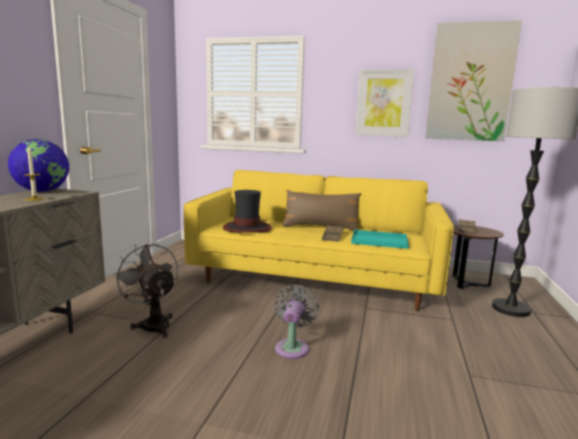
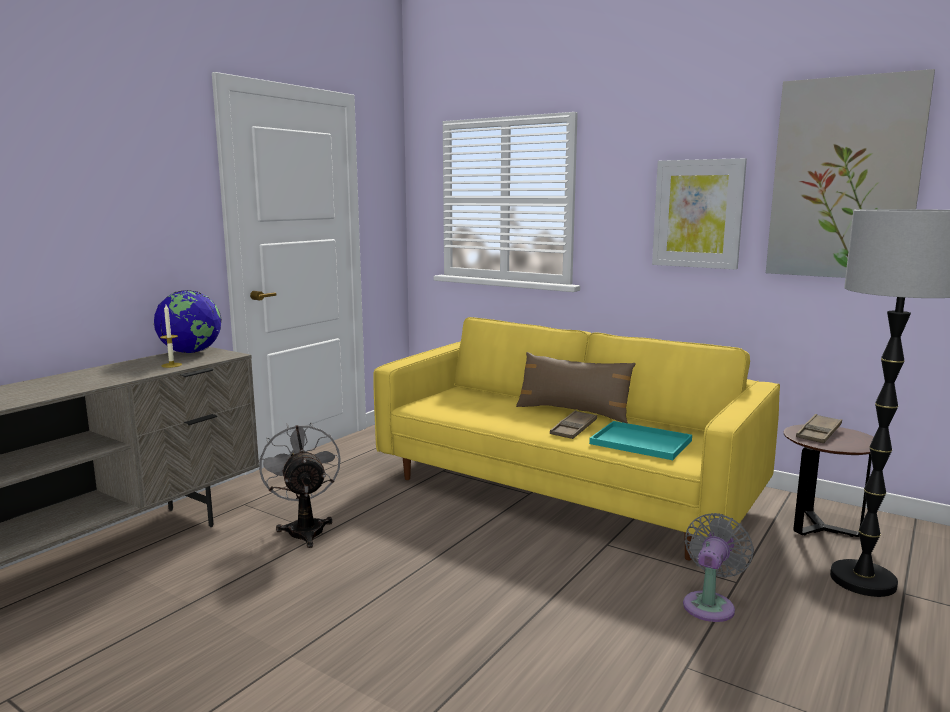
camera: 20 degrees right, 0 degrees up
hat [223,190,272,233] -> none
grey fan [274,284,319,359] -> grey fan moved to [683,513,754,622]

